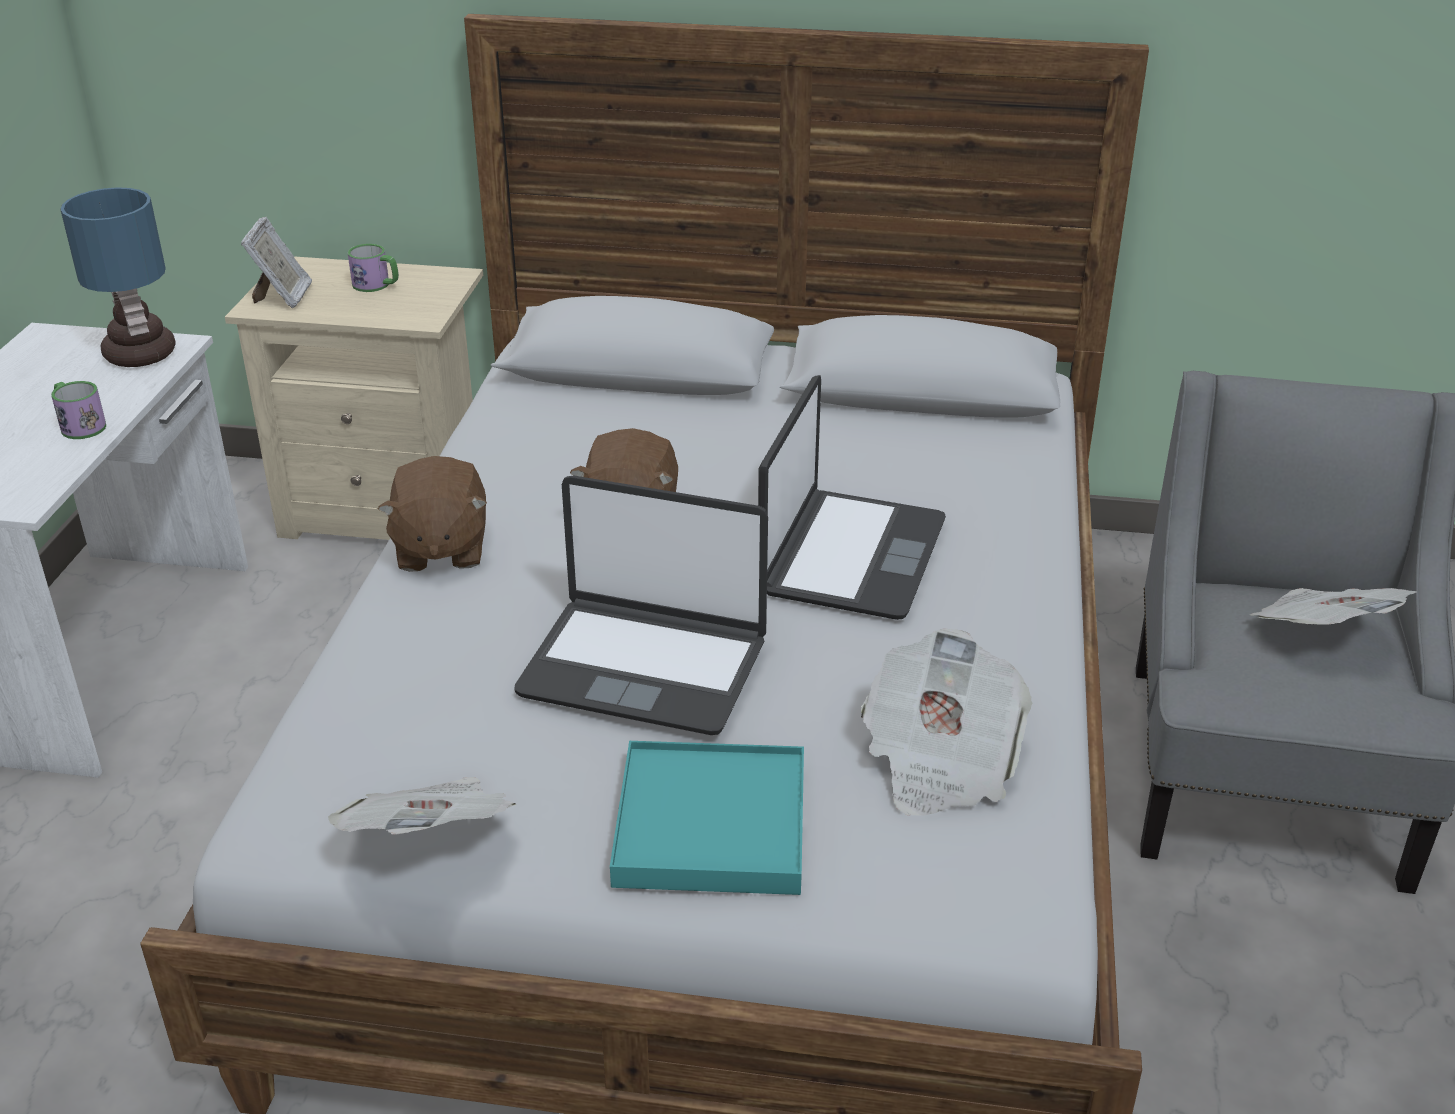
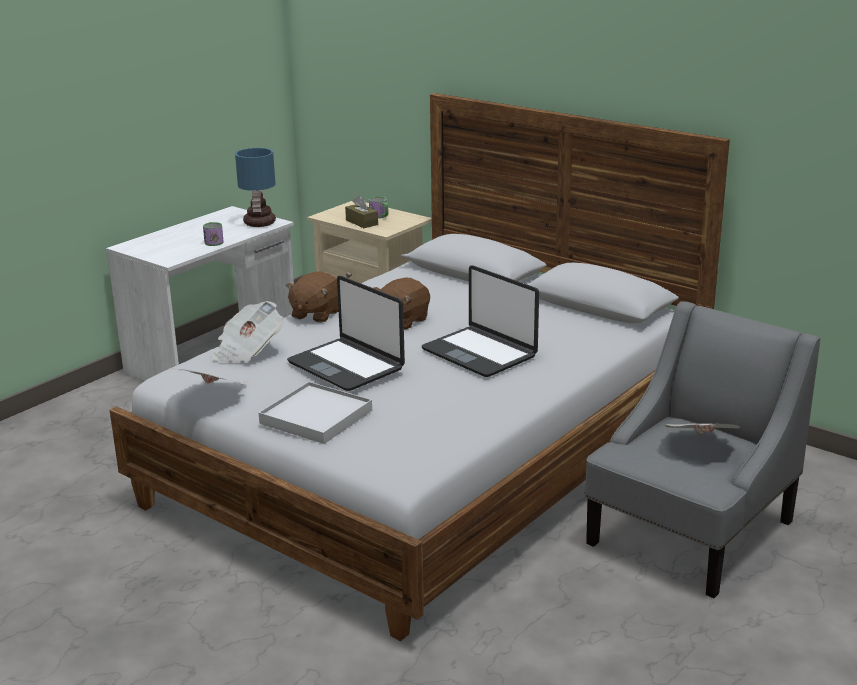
camera: 30 degrees right, 10 degrees down
picture frame [241,217,312,308] -> none
turquoise tray [610,741,804,895] -> white tray [258,382,372,444]
laptop [758,375,946,620] -> laptop turned 90 degrees clockwise [422,265,539,377]
newspaper [861,629,1032,816] -> newspaper moved to [212,301,283,363]
none -> brown tissue box [345,196,378,228]

